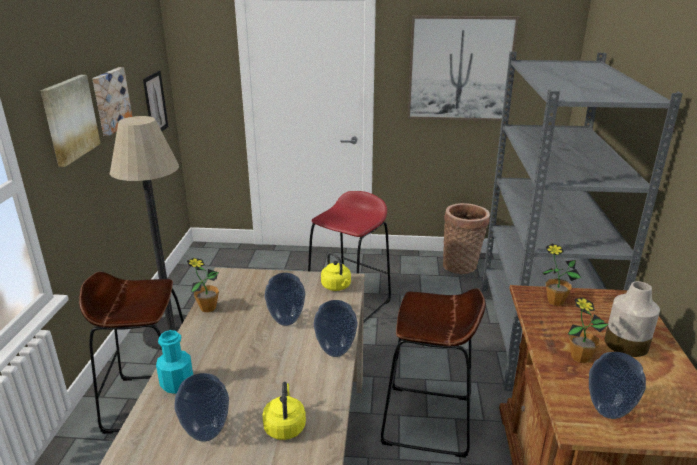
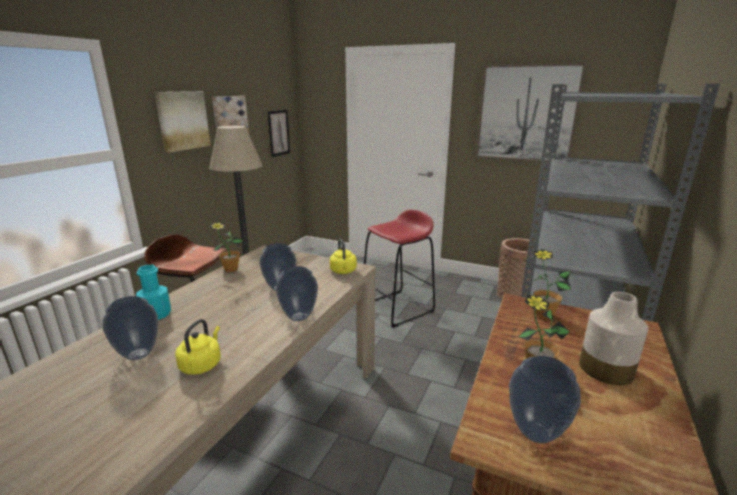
camera: 20 degrees right, 5 degrees down
brown stool [381,288,486,458] -> none

